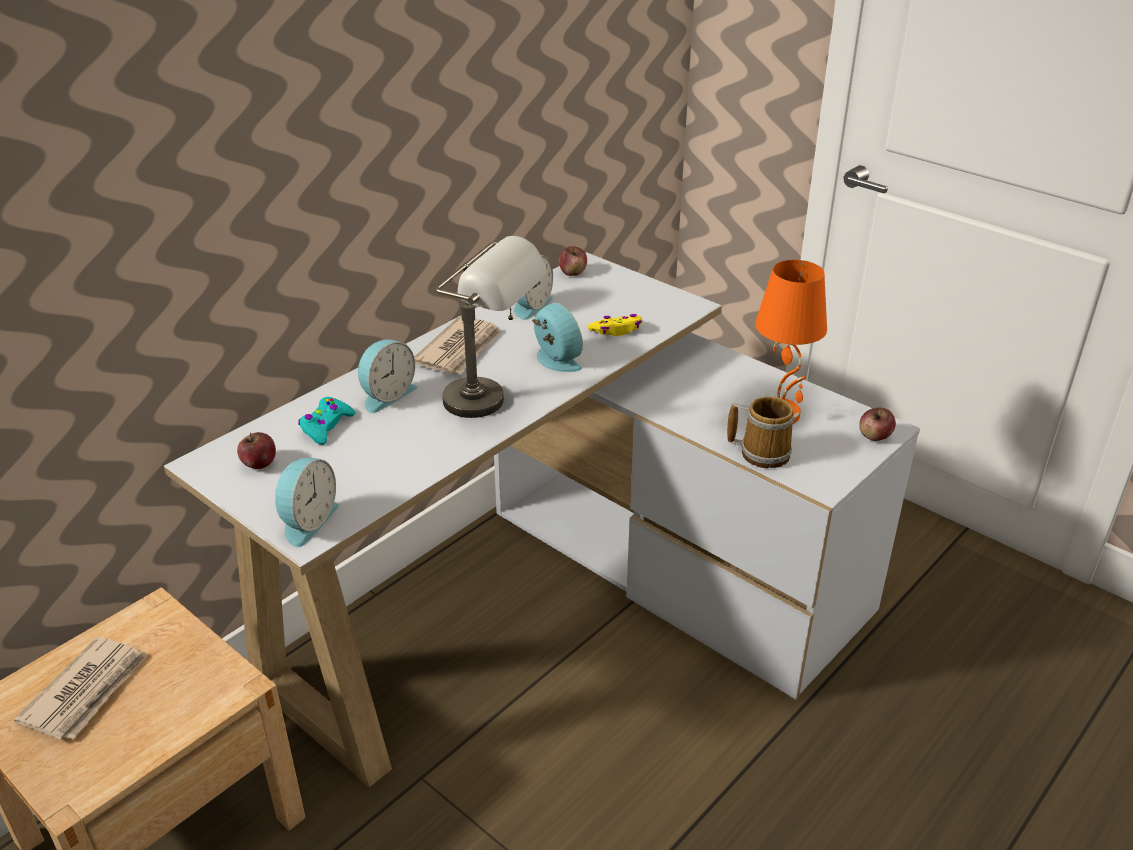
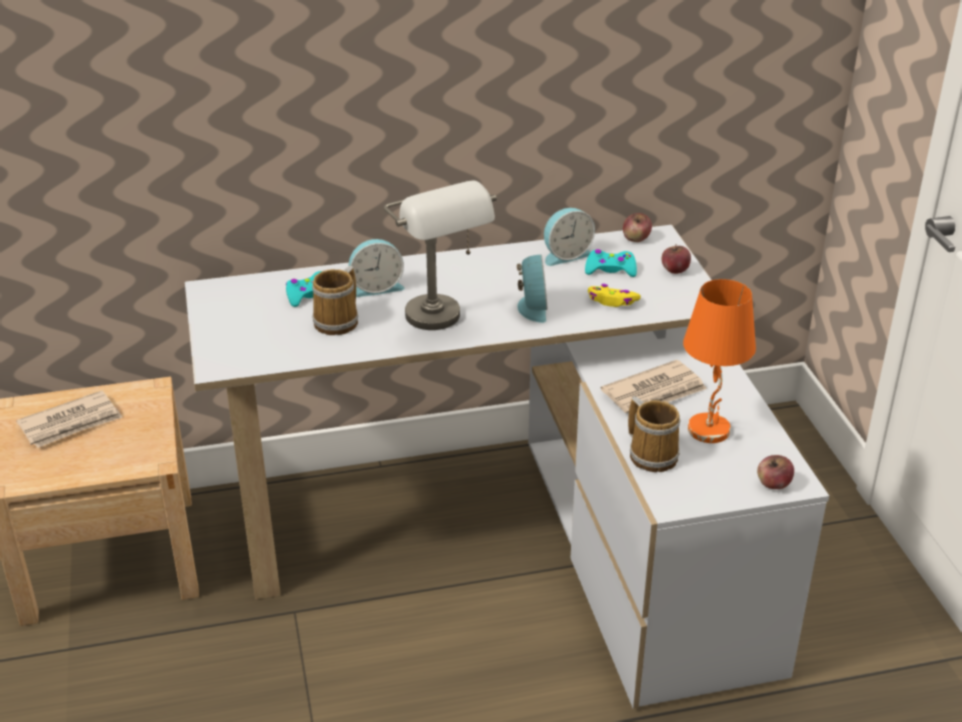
camera: 35 degrees right, 0 degrees up
apple [237,432,276,469] -> apple moved to [662,244,691,274]
alarm clock [275,458,339,547] -> none
newspaper [414,316,501,374] -> newspaper moved to [601,360,707,413]
none -> mug [312,266,358,335]
none -> turquoise game controller [585,249,637,277]

